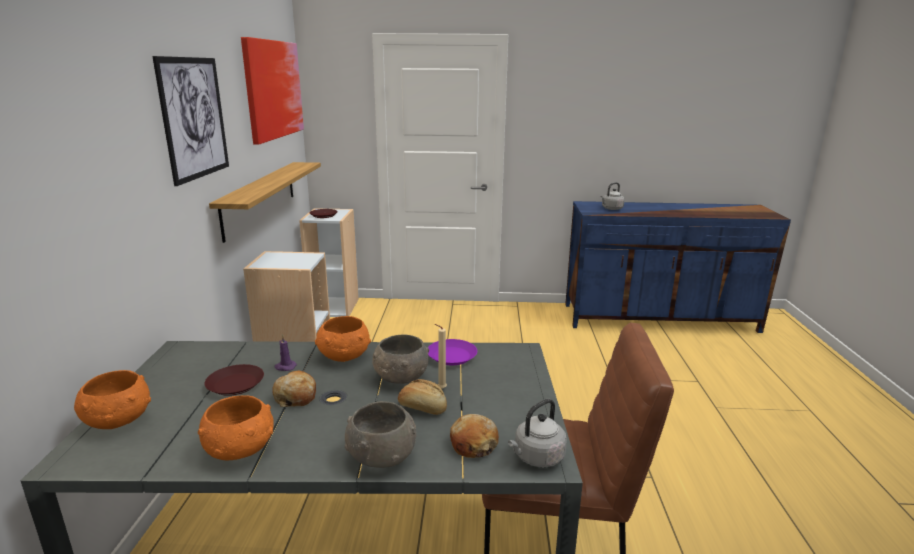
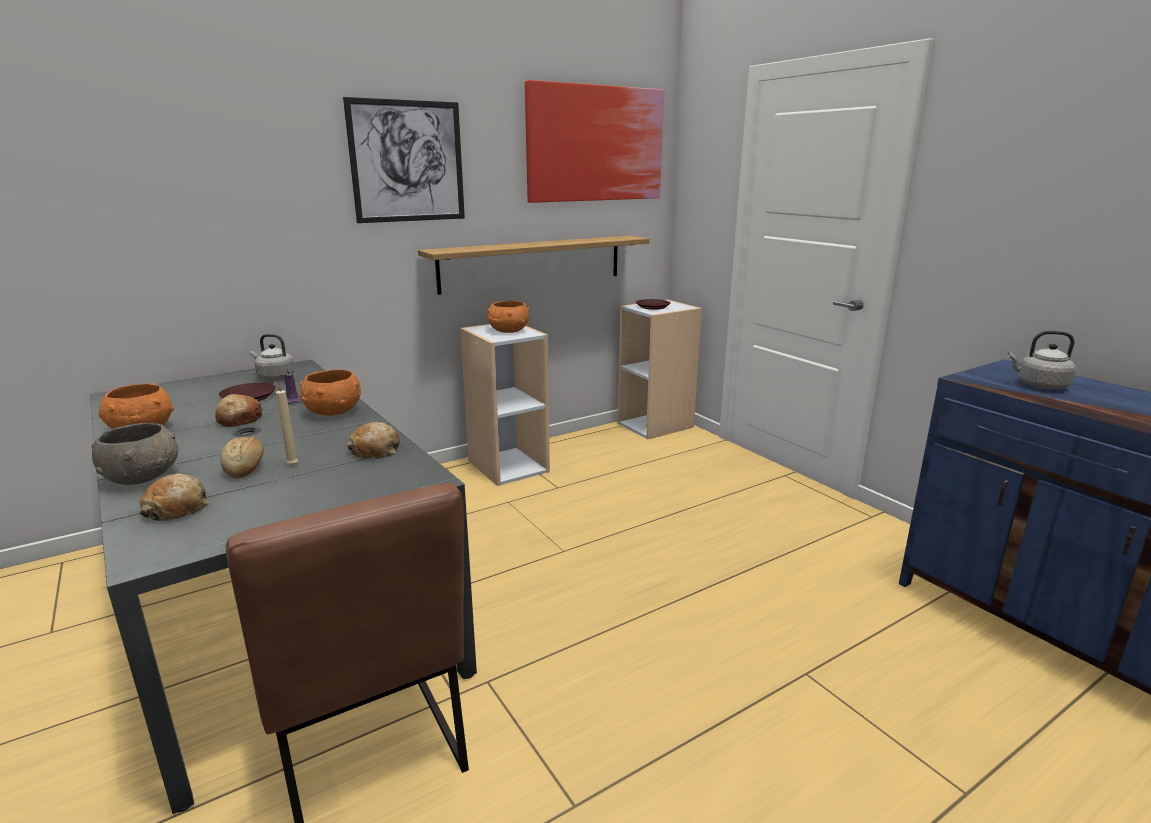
camera: 55 degrees right, 0 degrees up
orange bowl [74,370,151,429] -> orange bowl moved to [488,301,530,333]
grey bowl [372,335,429,384] -> none
purple plate [428,339,477,365] -> bread [347,422,400,459]
grey kettle [508,399,567,467] -> grey kettle moved to [251,334,295,380]

